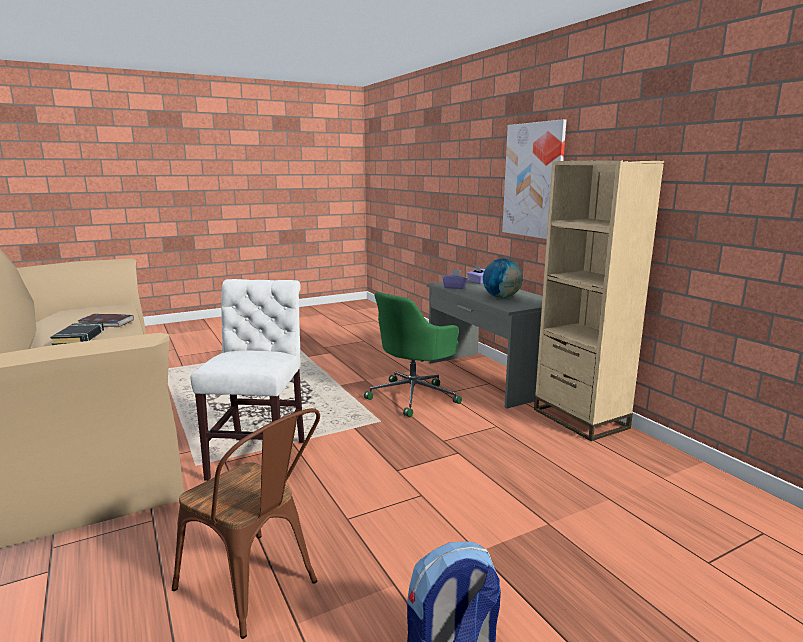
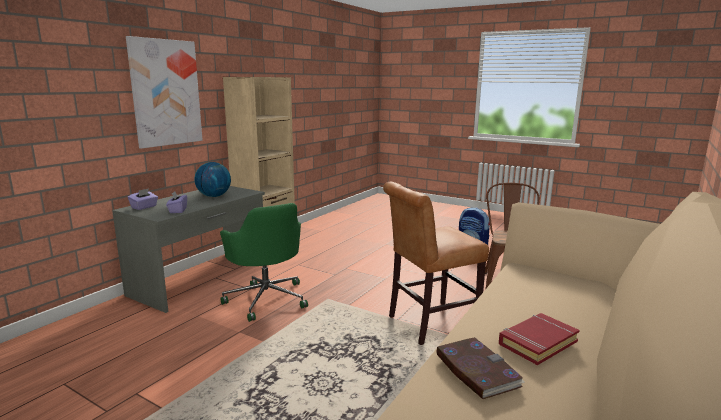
camera: 120 degrees left, 0 degrees up
black book [50,323,104,345] -> red book [499,313,580,365]
white chair [190,279,305,481] -> brown chair [383,181,489,345]
green office chair [364,292,462,417] -> green office chair turned 45 degrees clockwise [220,203,308,322]

